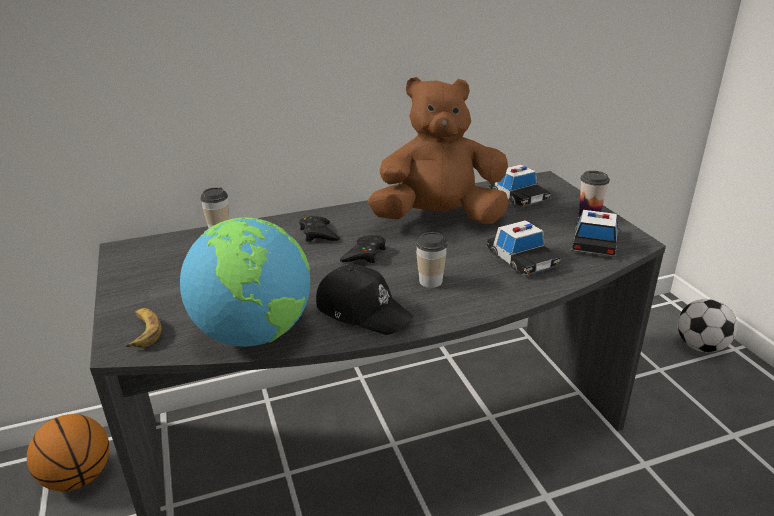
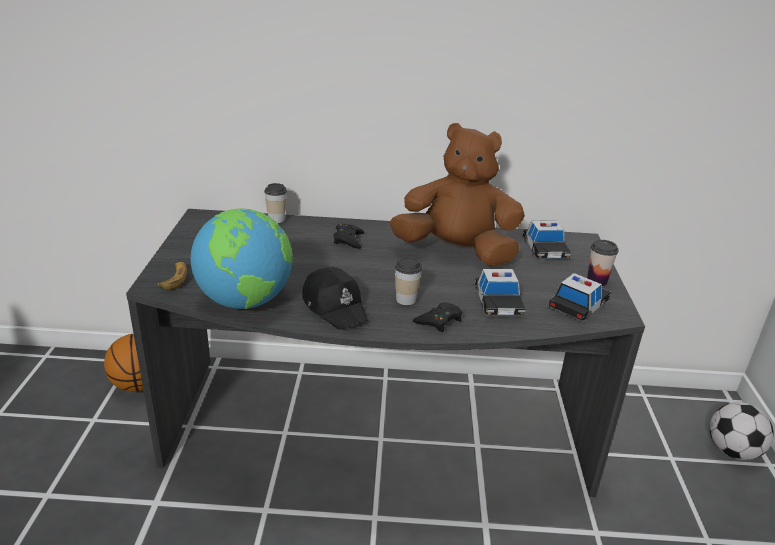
camera: 20 degrees right, 0 degrees up
black game controller [340,235,386,263] -> black game controller moved to [413,303,462,332]

